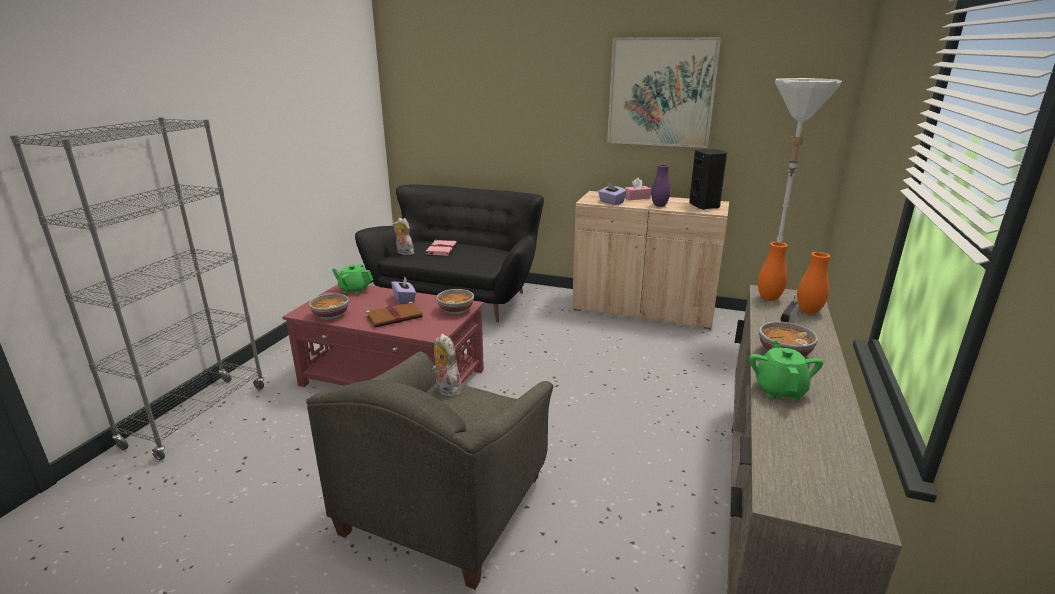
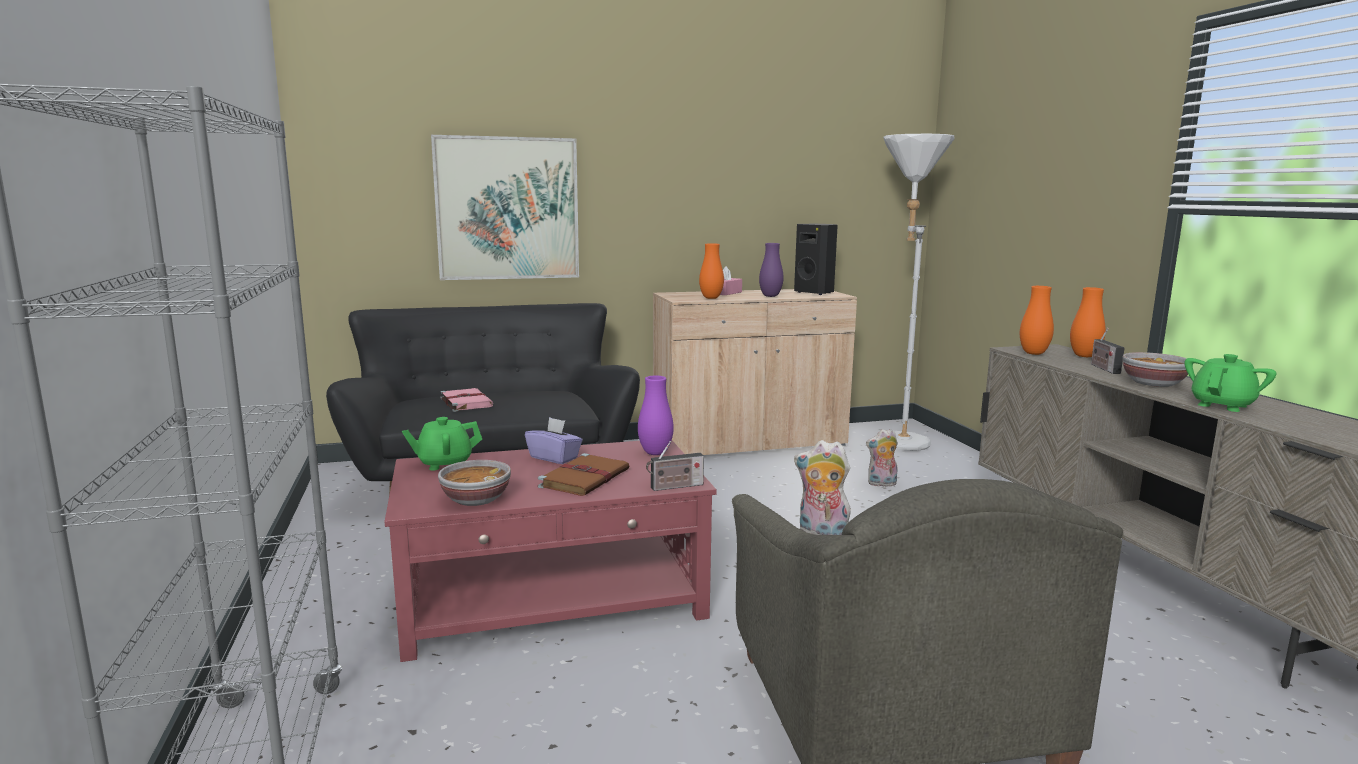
camera: 35 degrees left, 10 degrees down
plush toy [393,218,414,255] -> plush toy moved to [866,429,898,487]
bowl [436,289,474,314] -> purple vase [638,376,674,455]
purple tissue box [598,182,627,205] -> orange vase [699,243,724,299]
picture [607,37,721,148] -> picture moved to [431,135,579,280]
green teapot [749,341,823,400] -> green teapot turned 75 degrees clockwise [1184,354,1276,412]
none -> radio [646,441,704,491]

